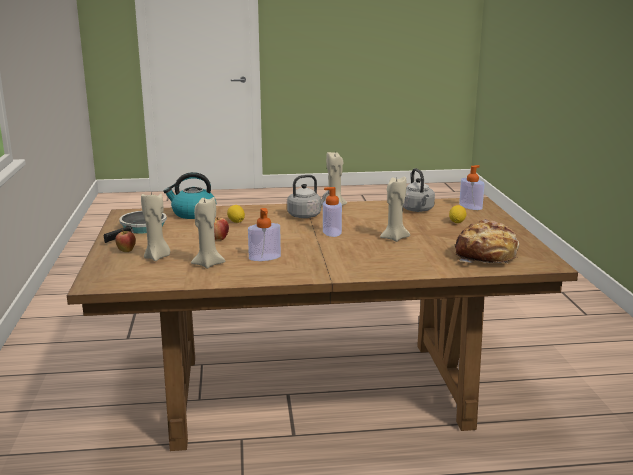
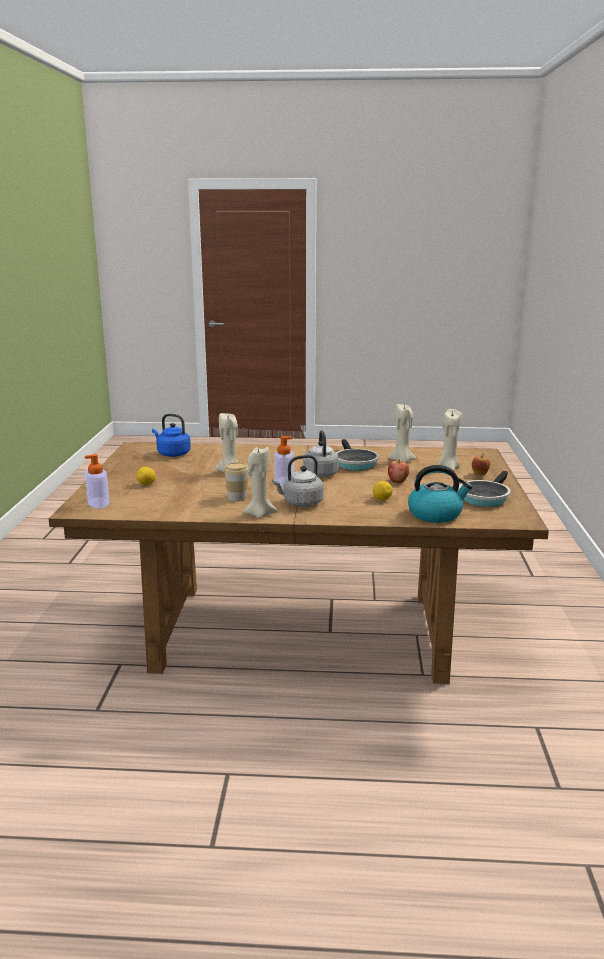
camera: 170 degrees left, 0 degrees up
soap dispenser [248,208,281,261] -> frying pan [336,439,379,471]
grey kettle [403,168,435,212] -> grey kettle moved to [303,430,339,477]
bread [455,219,519,264] -> blue kettle [152,414,191,457]
none -> cup [224,462,248,501]

